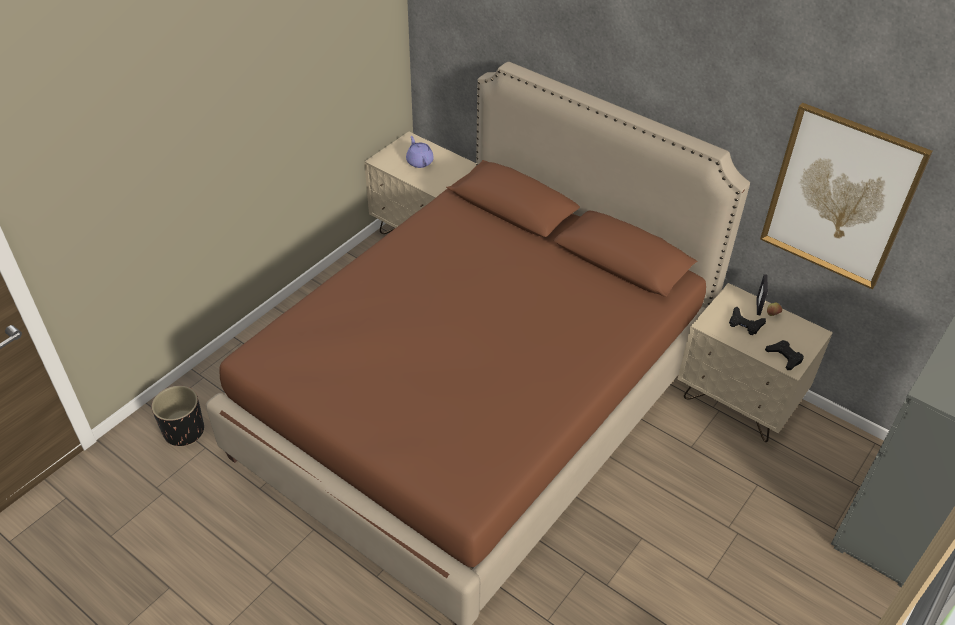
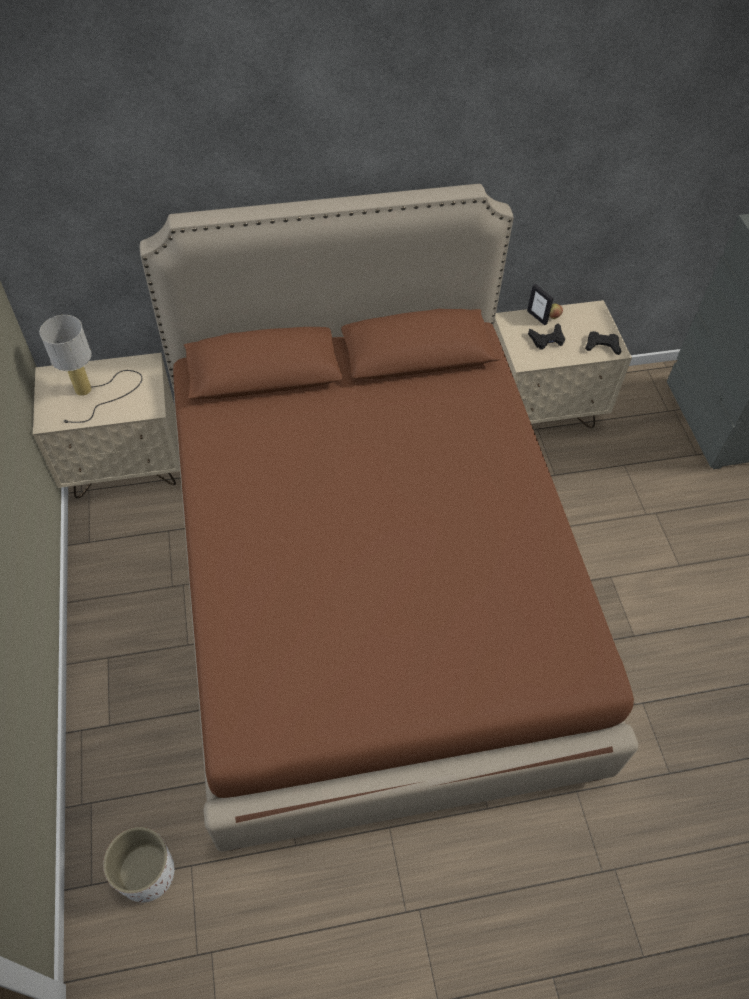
camera: 50 degrees left, 10 degrees up
black planter [151,386,204,446] -> white planter [103,827,174,903]
purple teapot [406,136,434,168] -> table lamp [39,315,143,423]
picture [760,103,933,290] -> none

